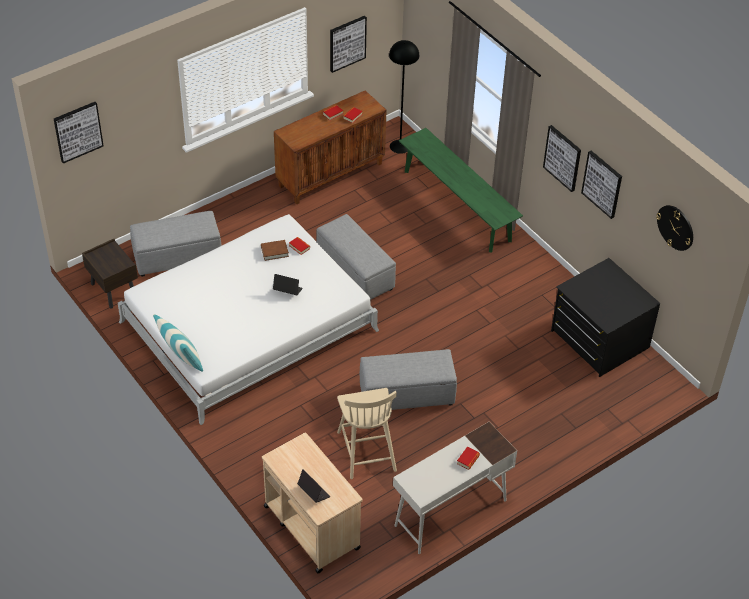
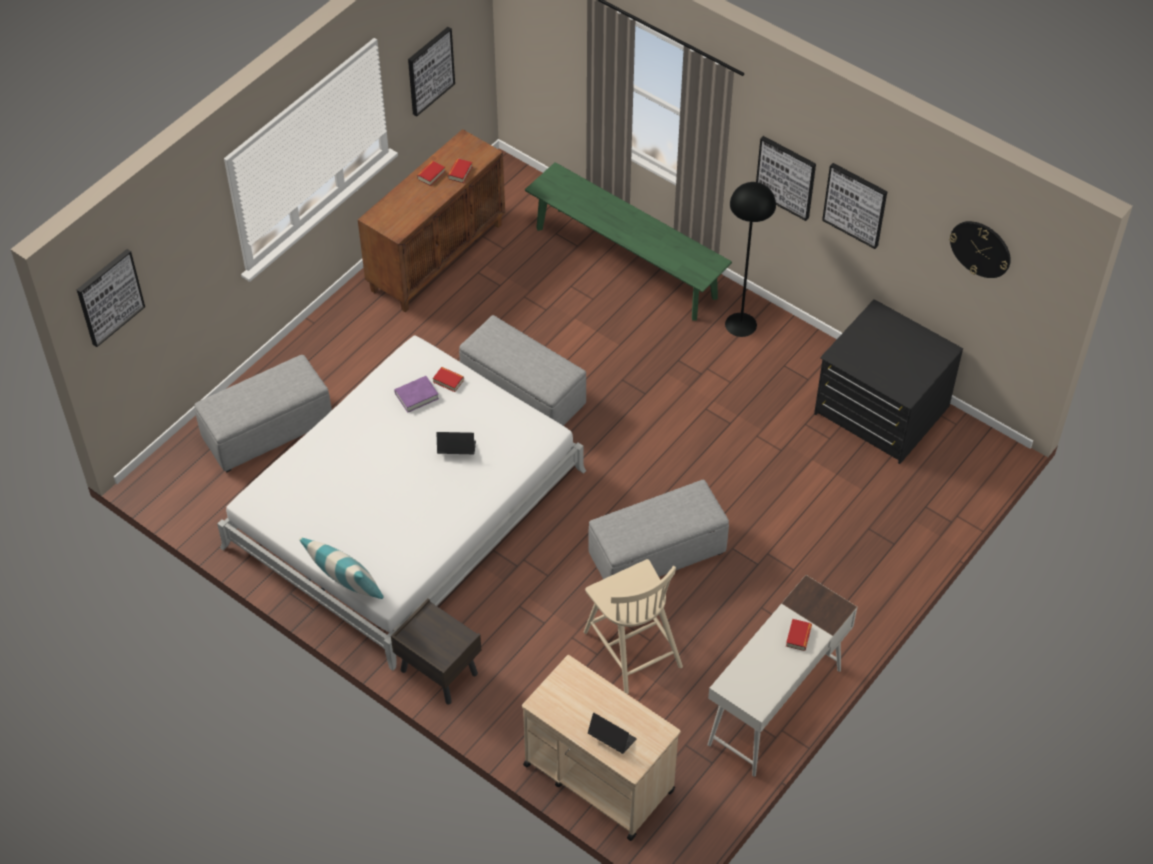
camera: 15 degrees left, 5 degrees up
brown nightstand [82,239,138,308] -> brown nightstand moved to [391,599,482,705]
brown book [261,240,289,261] -> purple book [394,376,439,413]
black floor lamp [389,40,419,154] -> black floor lamp moved to [725,182,776,337]

